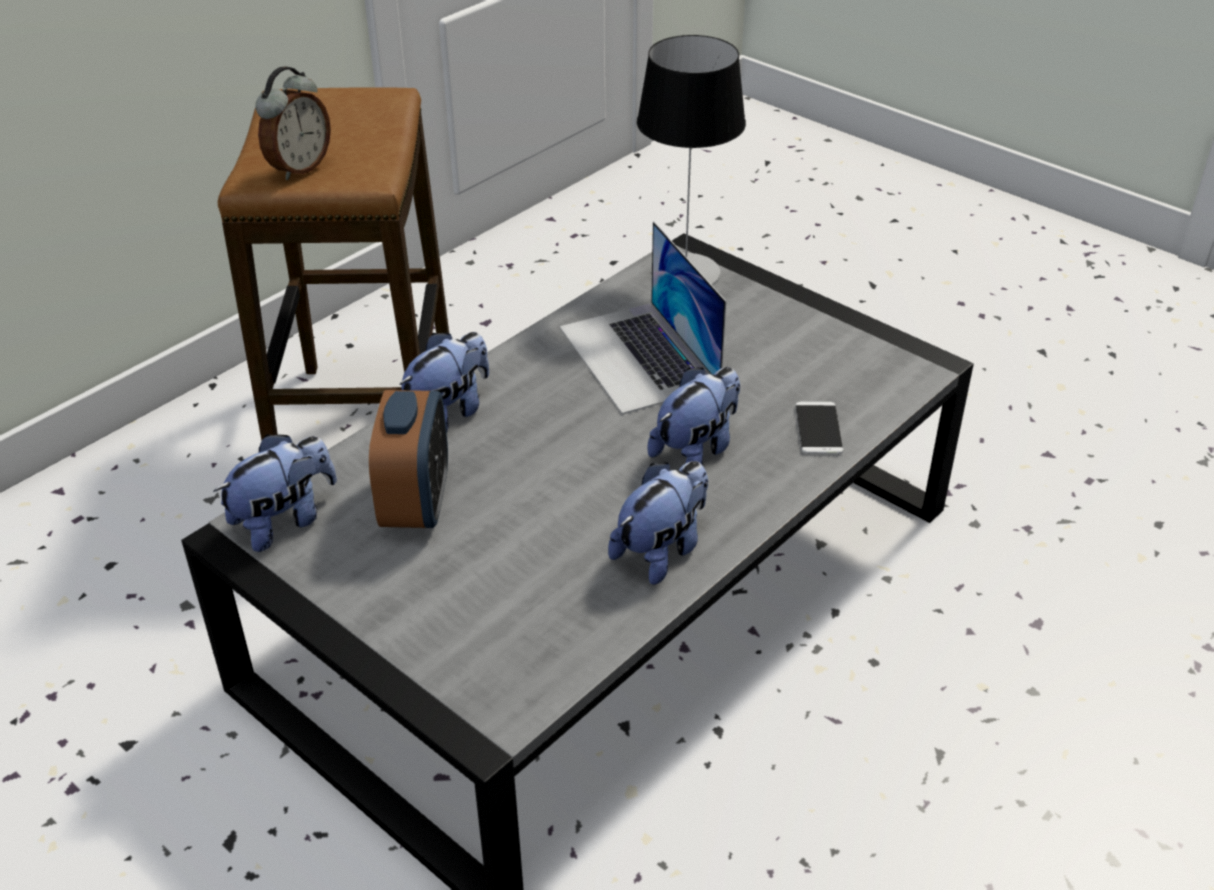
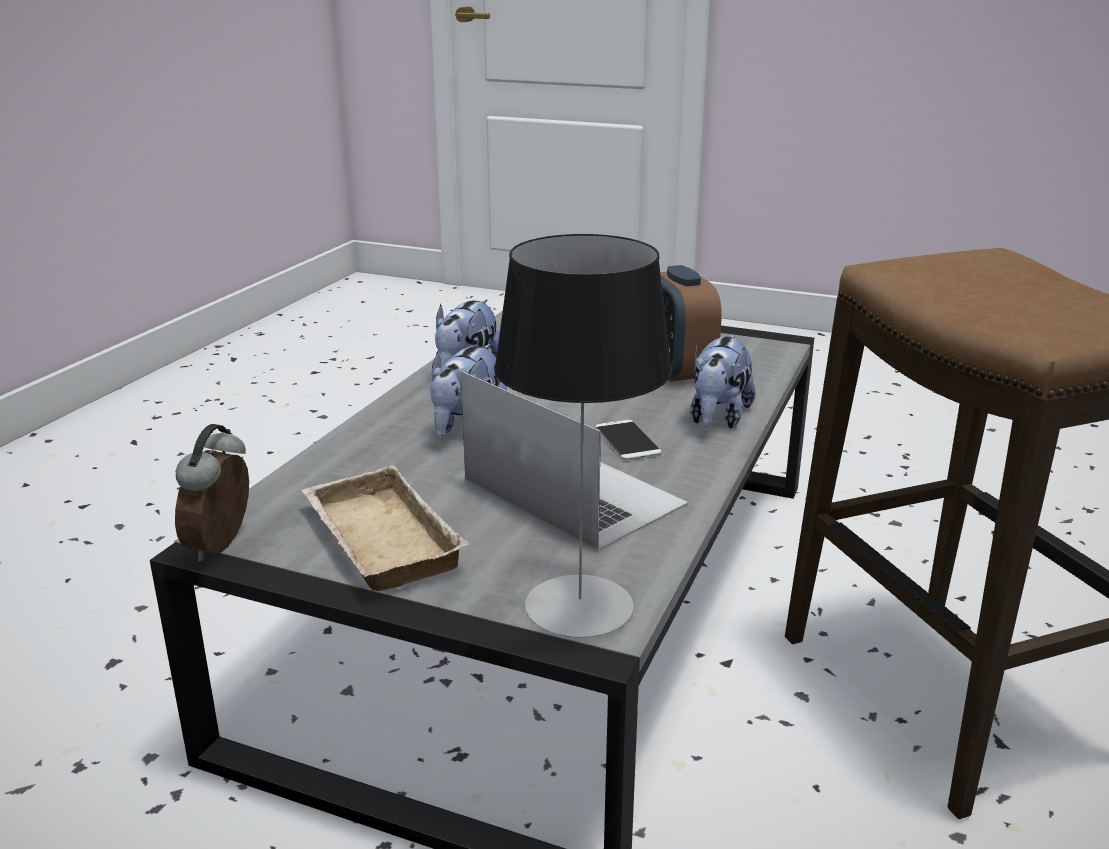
camera: 160 degrees right, 15 degrees down
plush toy [213,434,337,552] -> none
alarm clock [255,66,331,180] -> alarm clock moved to [175,424,249,561]
phone [795,402,844,454] -> phone moved to [595,420,662,460]
none -> beige tray [301,465,469,591]

